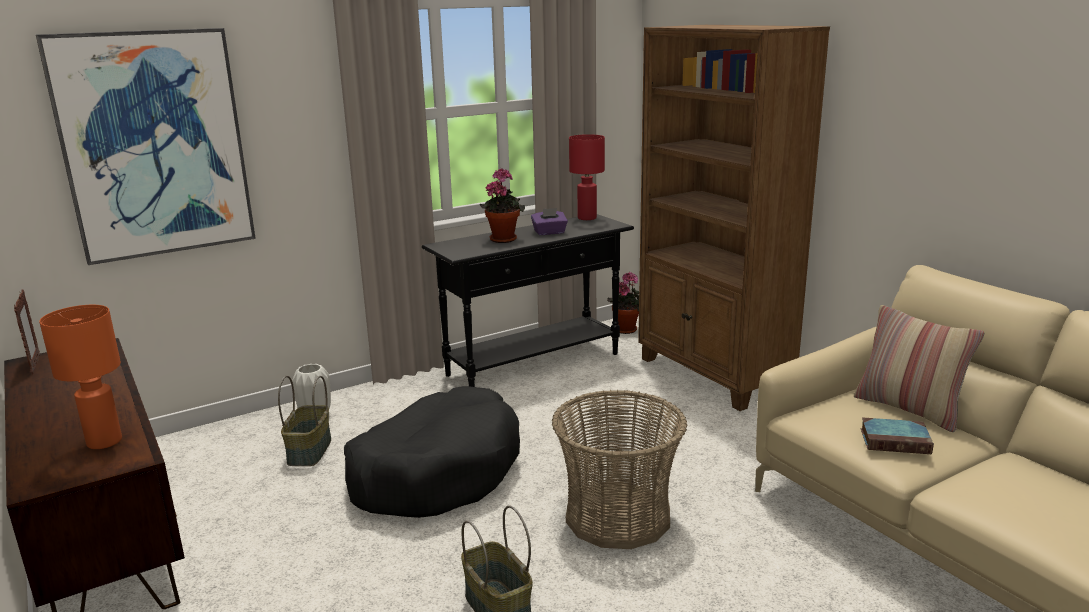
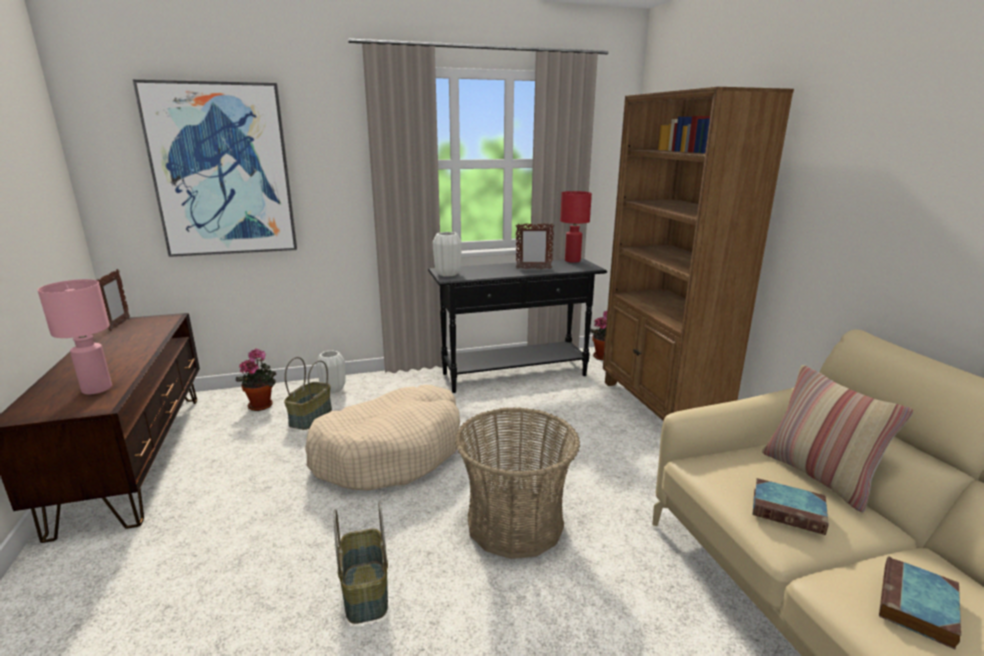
camera: 15 degrees right, 0 degrees up
orange table lamp [39,305,122,449] -> pink table lamp [38,279,112,394]
black dog bed [344,386,520,518] -> beige dog bed [305,385,460,491]
potted plant [480,168,525,243] -> potted plant moved to [236,348,276,411]
purple tissue box [531,208,568,235] -> picture frame [516,223,554,269]
none -> white vase [433,232,462,277]
none -> book [879,556,961,650]

